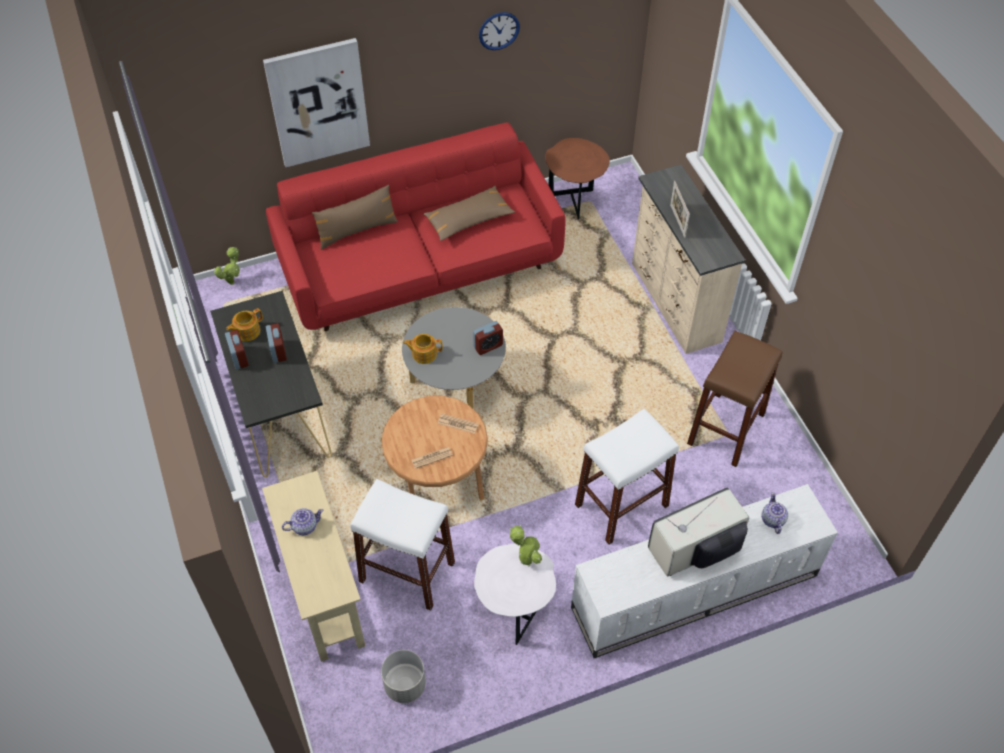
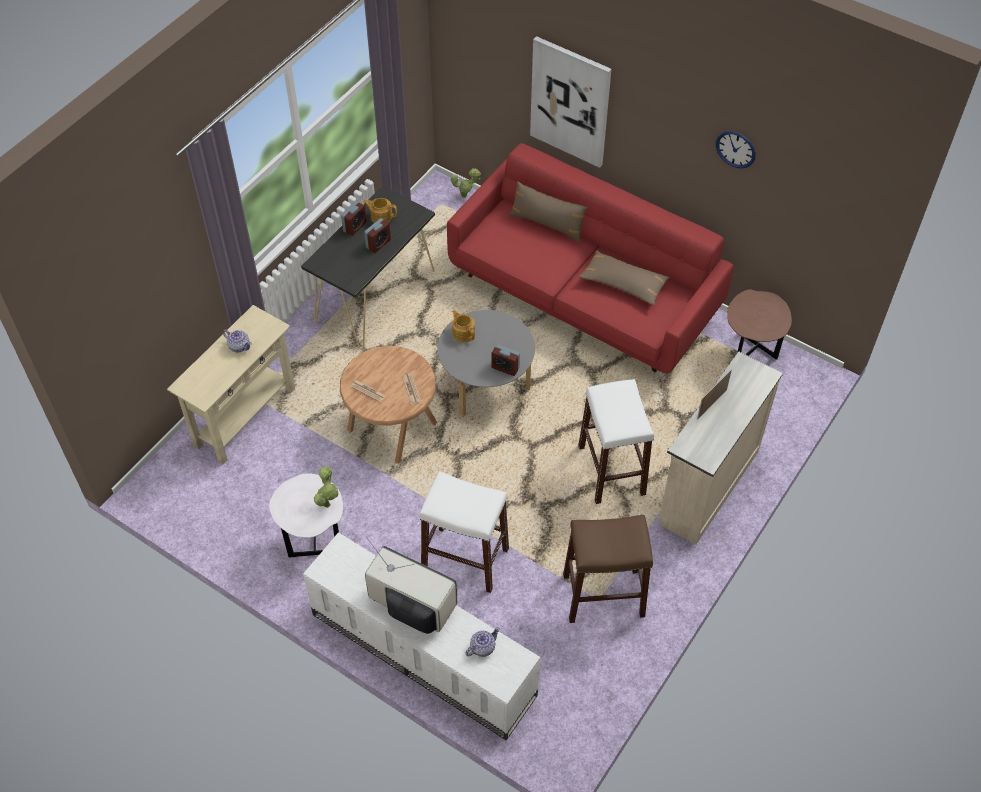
camera: 55 degrees right, 0 degrees up
white stool [350,479,455,611] -> white stool moved to [578,379,654,504]
grey planter [381,650,426,703] -> none

